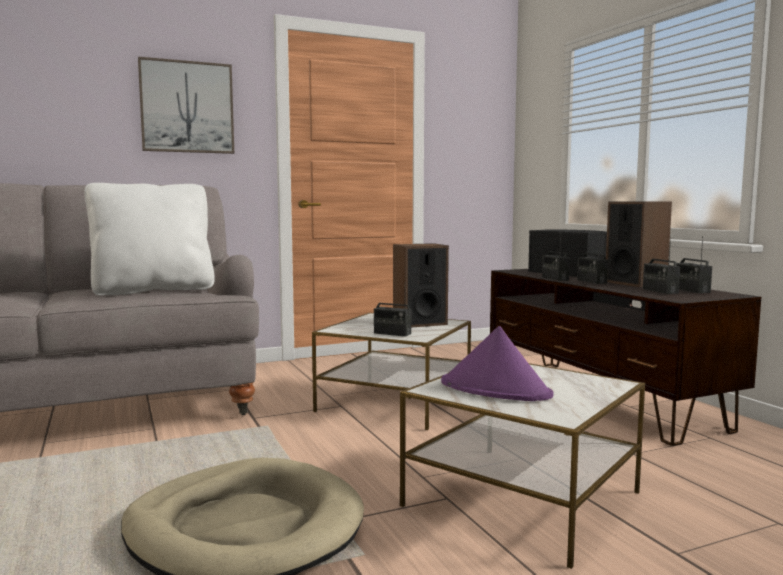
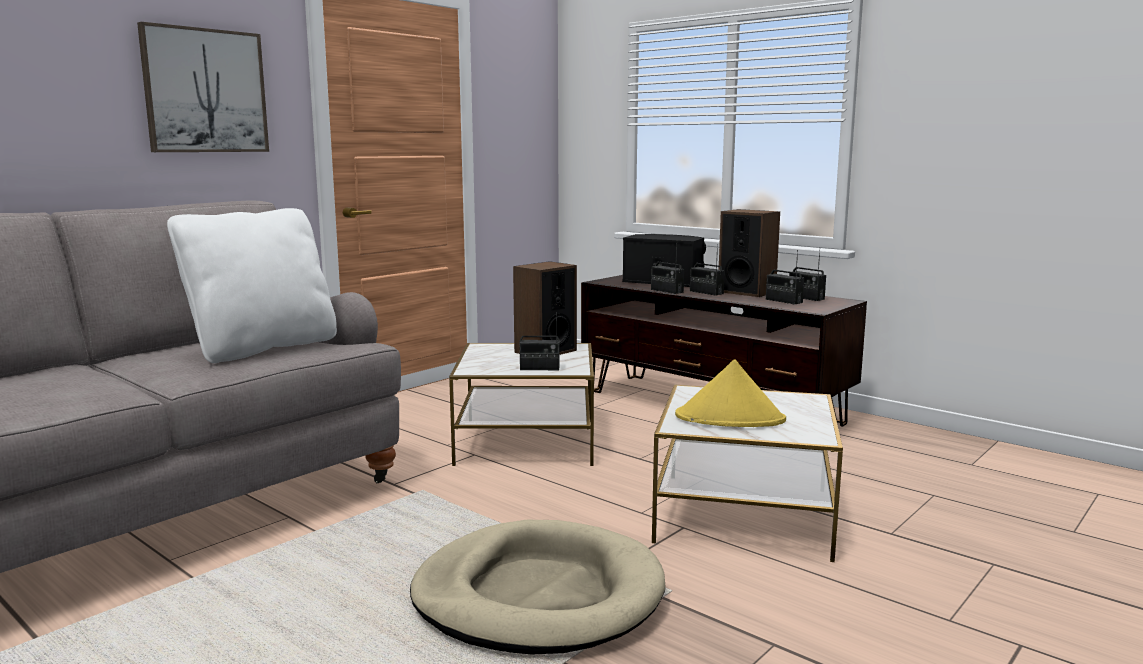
camera: 25 degrees left, 5 degrees up
purple hat [441,326,554,401] -> yellow hat [675,359,786,427]

